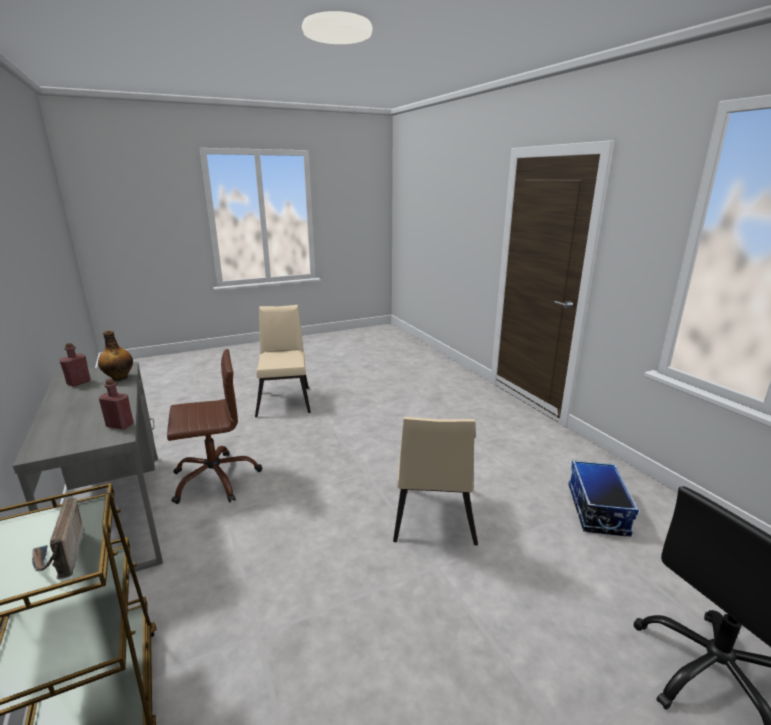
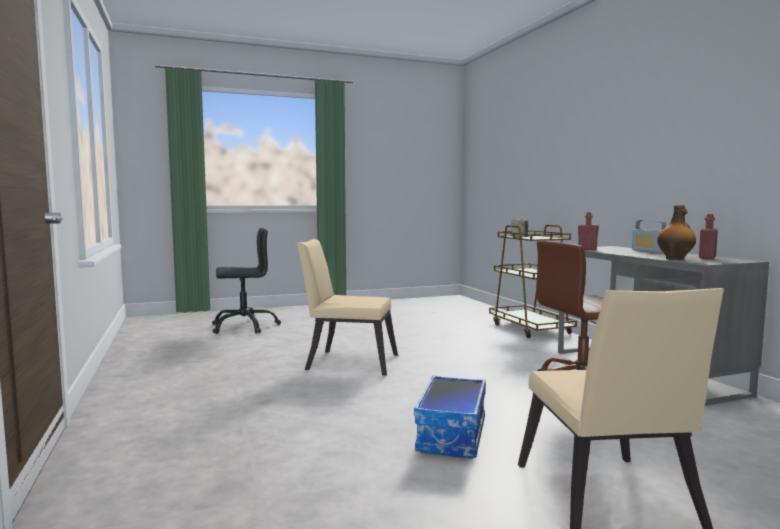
camera: 175 degrees left, 15 degrees down
beige chair [393,417,478,545] -> beige chair turned 90 degrees counterclockwise [297,239,398,376]
storage box [568,460,639,537] -> storage box moved to [414,376,486,459]
none -> radio [632,220,666,253]

